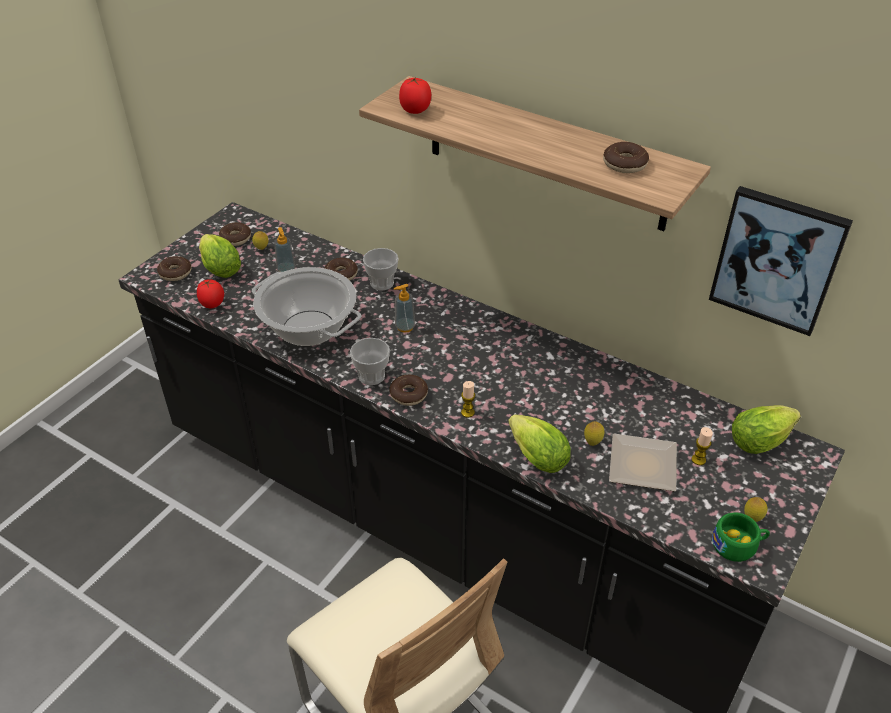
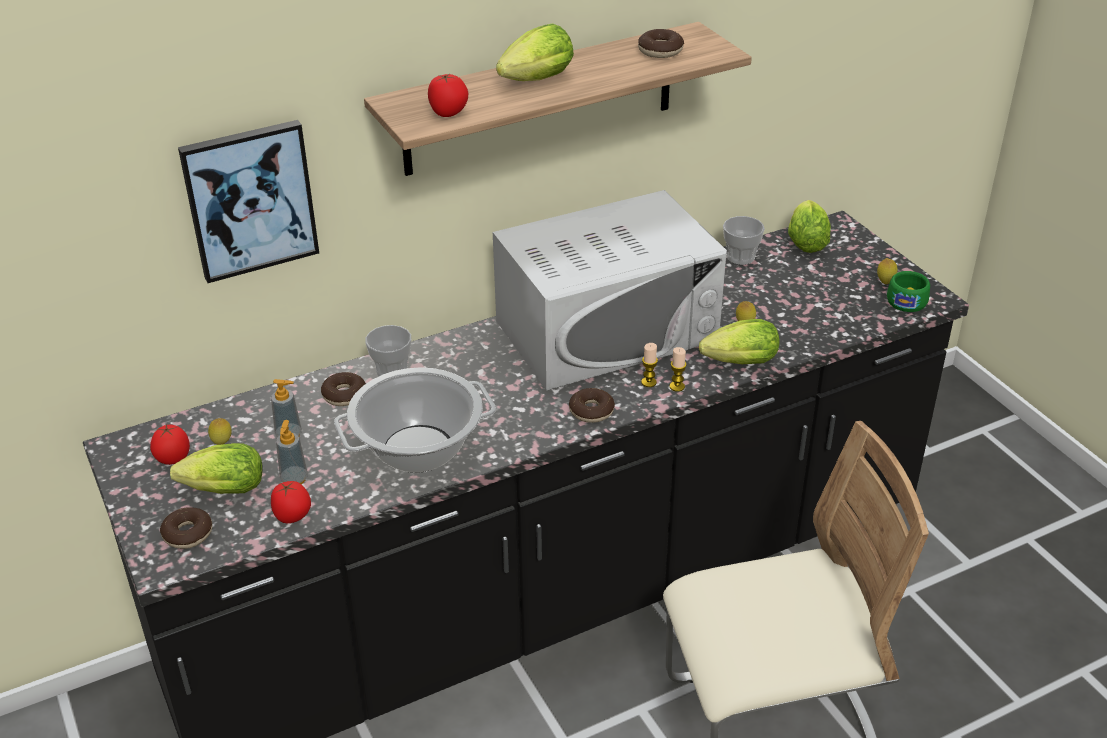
camera: 60 degrees left, 5 degrees down
donut [219,222,251,246] -> tomato [150,424,190,465]
cup [350,338,390,385] -> cup moved to [723,216,765,265]
soap dispenser [393,284,415,333] -> soap dispenser moved to [276,420,308,484]
plate [609,433,677,491] -> none
candle [691,427,713,465] -> candle moved to [670,347,687,392]
picture [709,186,853,336] -> picture moved to [178,120,319,283]
none -> white microwave [493,190,727,391]
none -> lettuce [496,23,574,81]

